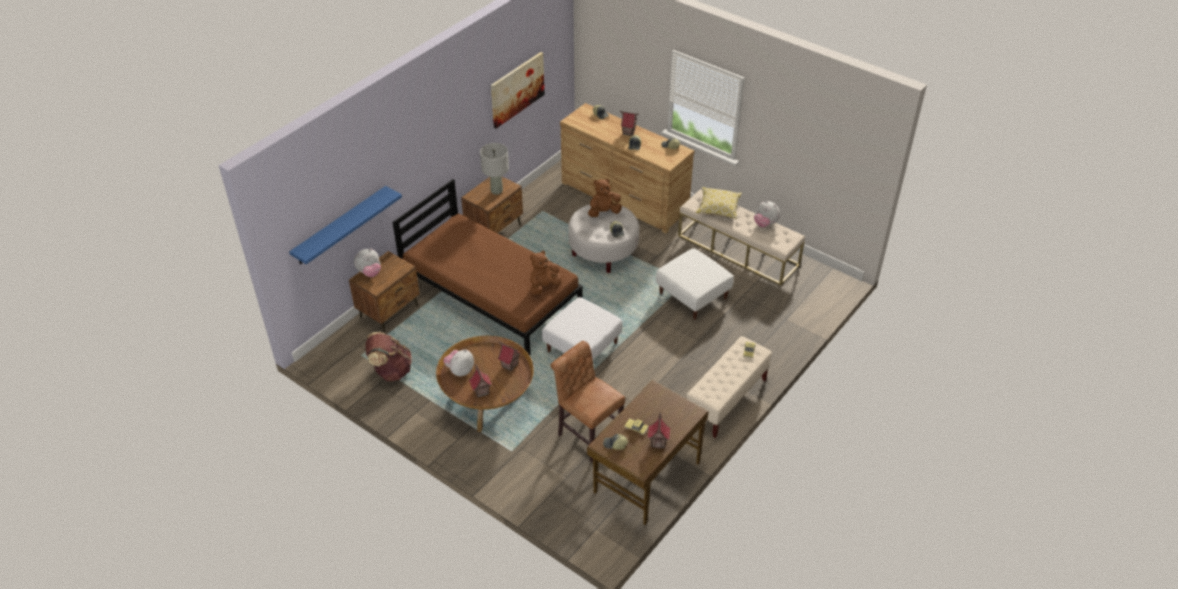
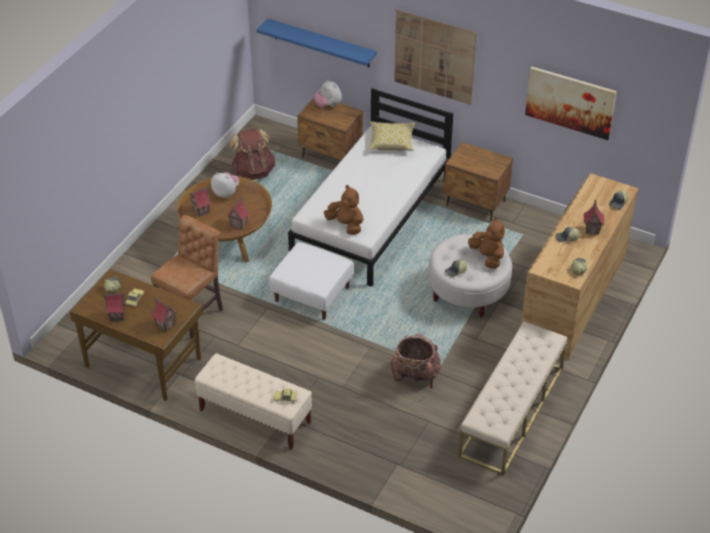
camera: 80 degrees right, 0 degrees up
brown bed [393,179,583,355] -> white bed [288,88,453,287]
grey table lamp [480,143,509,195] -> none
white ottoman [656,248,734,320] -> backpack [391,333,441,389]
pillow [696,187,742,219] -> pillow moved to [368,121,415,151]
plush toy [754,200,780,227] -> none
none -> toy house [151,297,178,332]
none -> picture [394,10,476,105]

